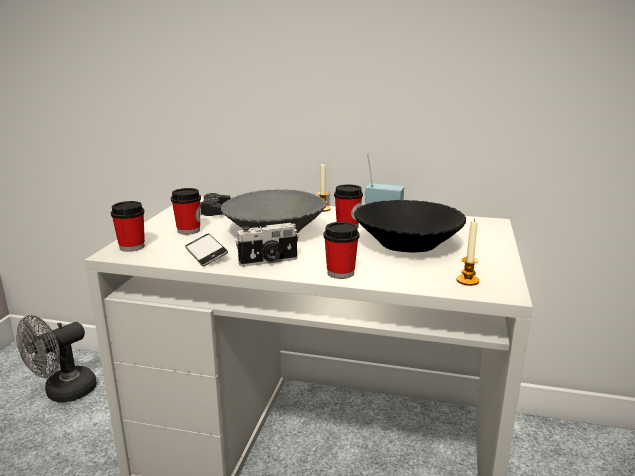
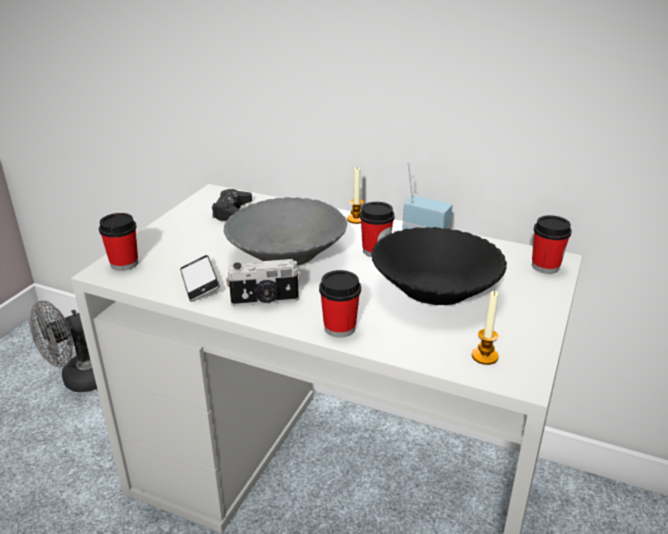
camera: 10 degrees right, 10 degrees up
cup [171,188,201,235] -> cup moved to [532,215,572,274]

